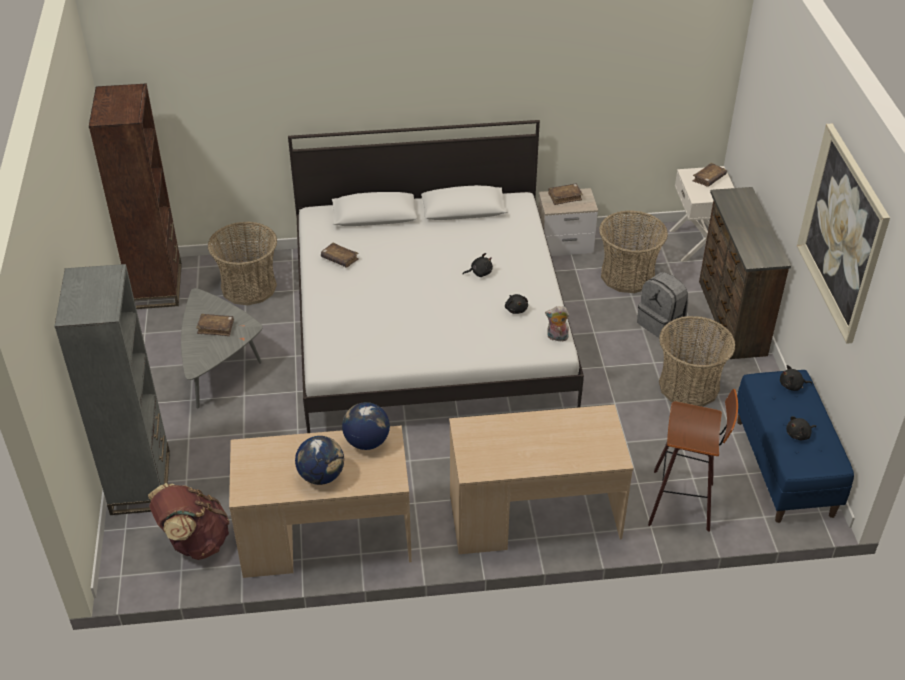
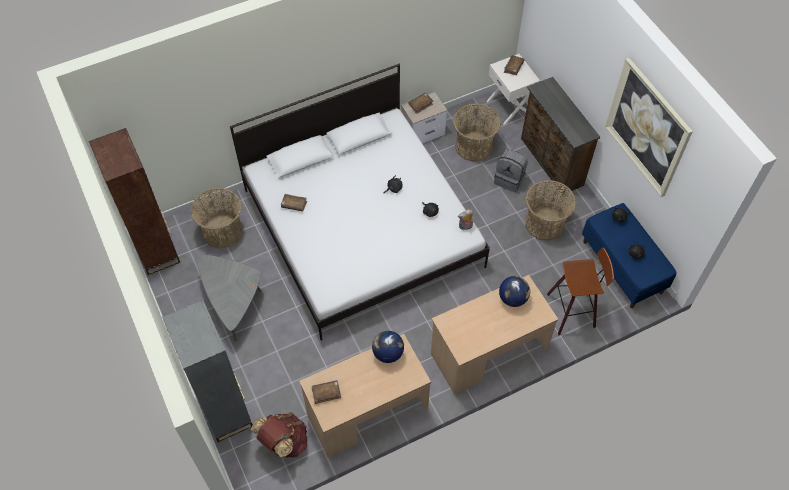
camera: 20 degrees left, 15 degrees up
brown book [196,314,234,336] -> brown book moved to [312,380,341,404]
globe [295,436,344,485] -> globe moved to [499,276,530,307]

